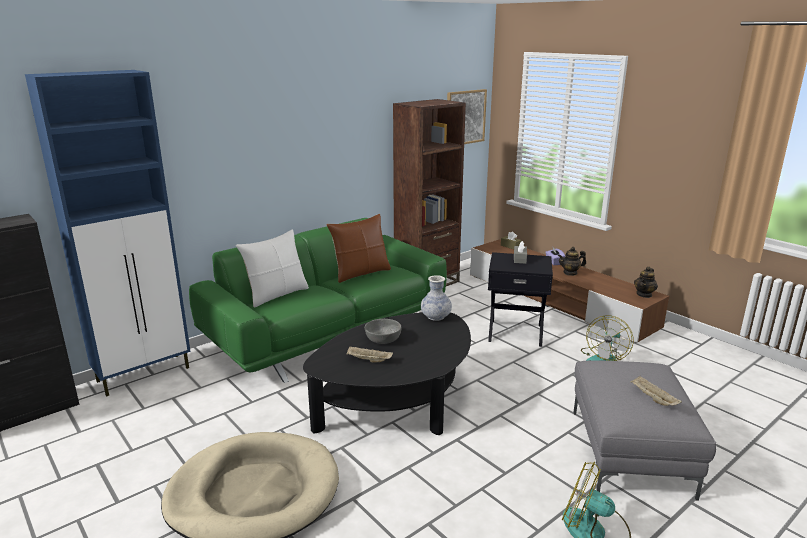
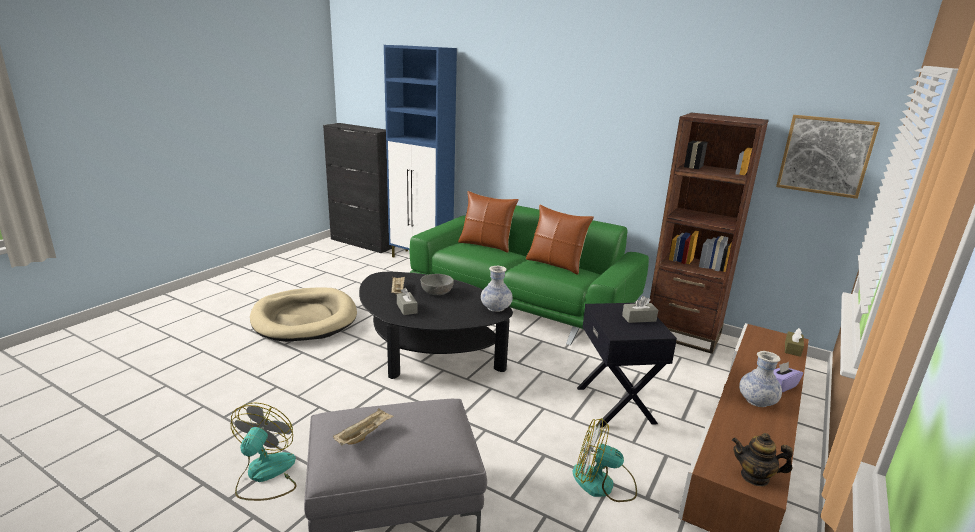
camera: 70 degrees right, 0 degrees up
white pillow [236,229,309,308] -> brown pillow [458,191,519,253]
teapot [558,247,586,276] -> vase [739,351,782,407]
none -> grey tissue box [397,288,418,315]

